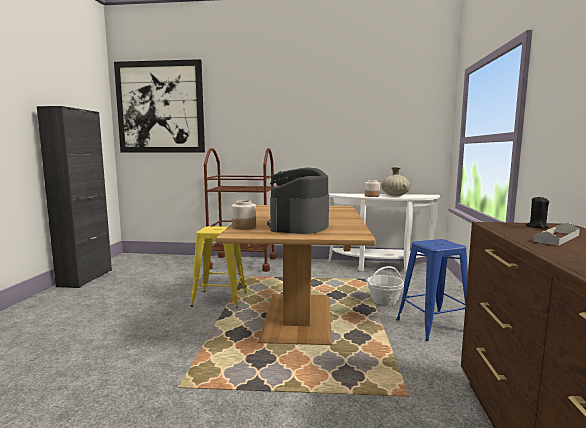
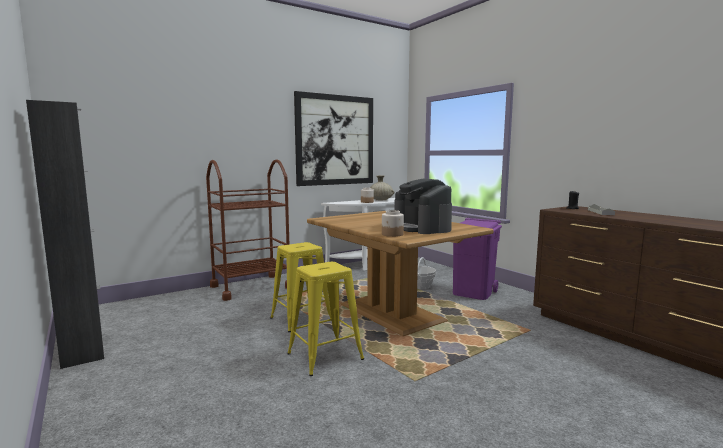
camera: 40 degrees left, 0 degrees up
picture [114,59,205,152] -> picture moved to [294,91,373,186]
blue stool [396,239,468,341] -> purple trash can [453,218,502,300]
none -> yellow stool [287,262,364,376]

